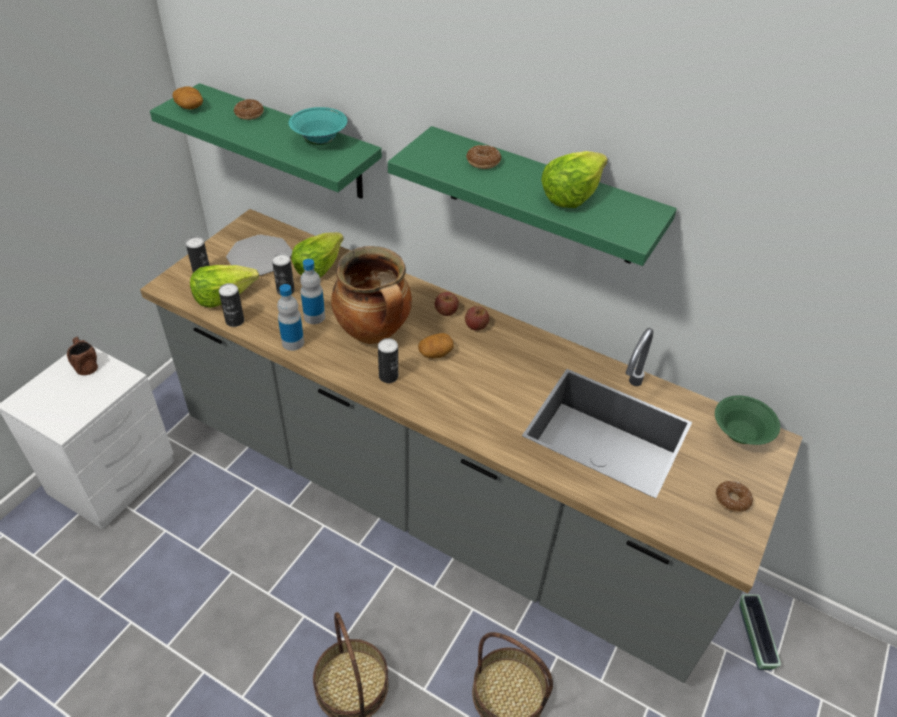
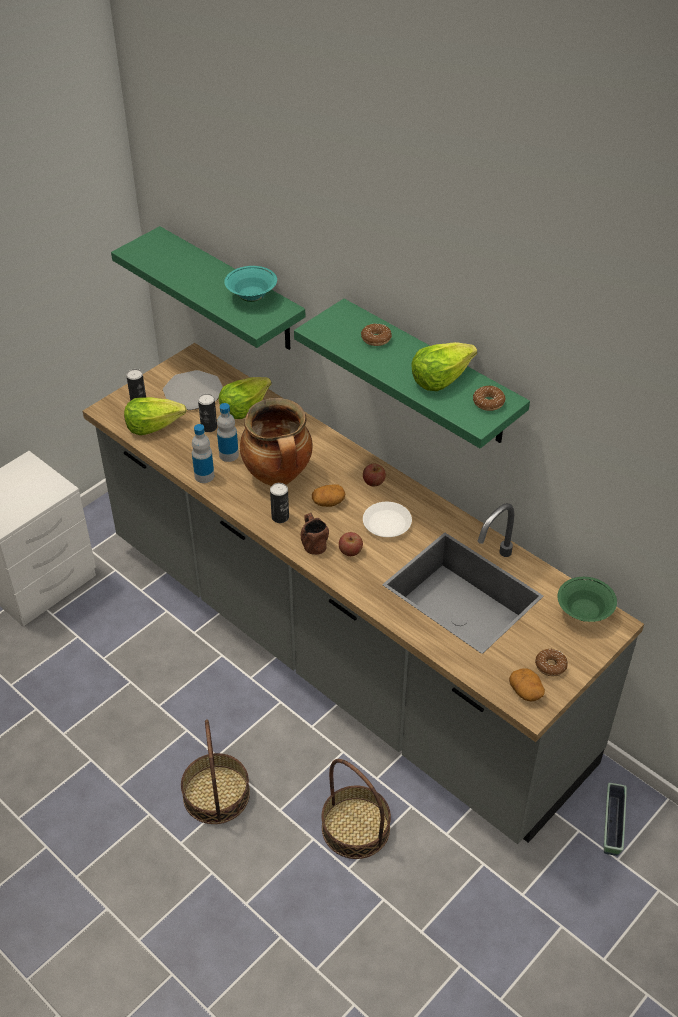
camera: 15 degrees right, 0 degrees up
brown mug [67,337,98,375] -> brown mug moved to [301,513,329,555]
potato [172,86,203,109] -> potato moved to [509,668,545,702]
can [219,283,244,327] -> none
donut [234,99,264,120] -> donut moved to [473,386,506,411]
apple [435,292,459,316] -> apple moved to [339,532,363,556]
none -> white plate [363,502,412,537]

